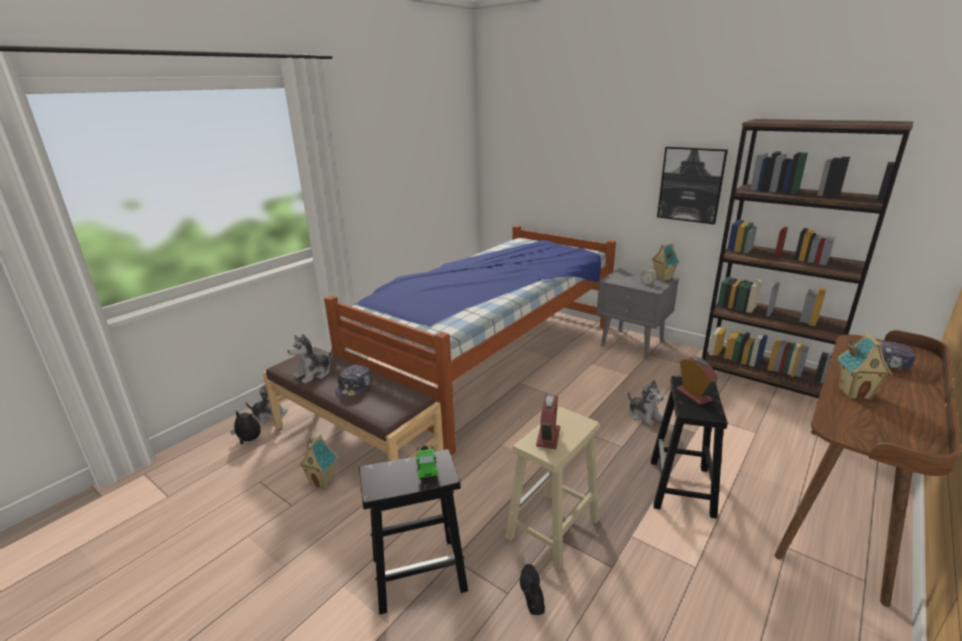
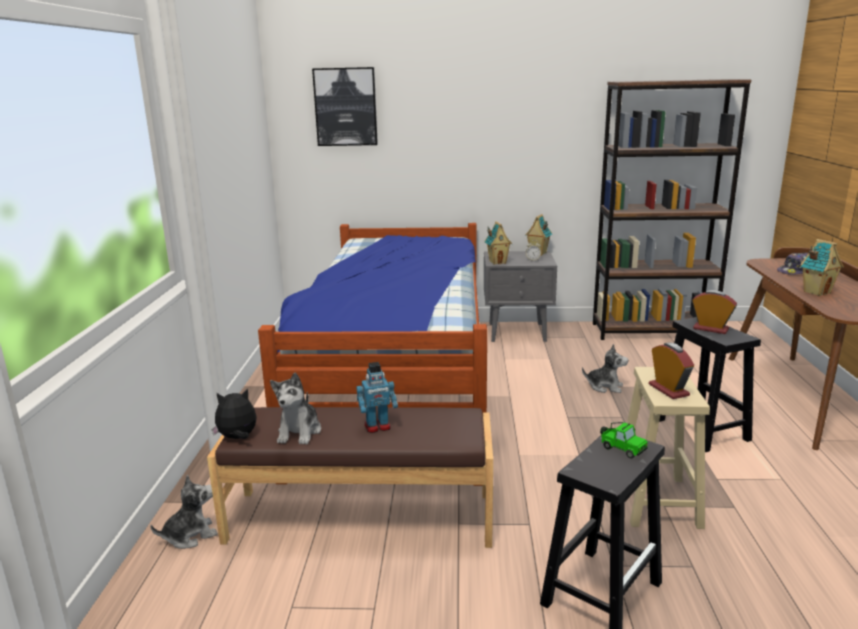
camera: 35 degrees left, 5 degrees down
plush toy [230,410,260,445] -> plush toy moved to [212,388,257,439]
toy house [299,435,338,488] -> toy house moved to [485,221,512,265]
cap [335,365,372,398] -> toy robot [356,362,398,433]
black shoe [520,564,545,615] -> none
picture [657,147,728,224] -> picture moved to [312,67,378,146]

